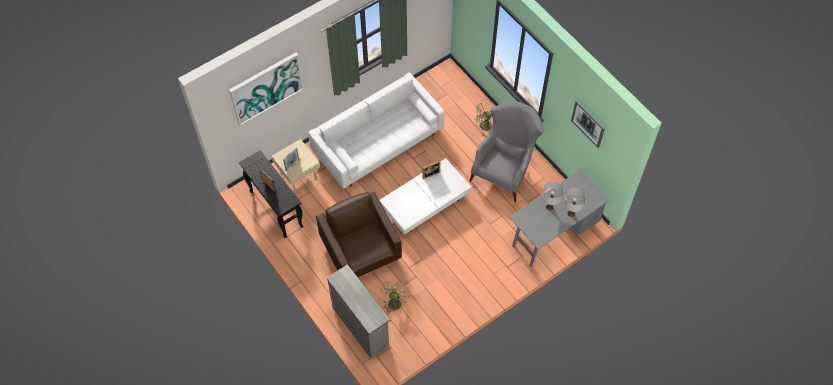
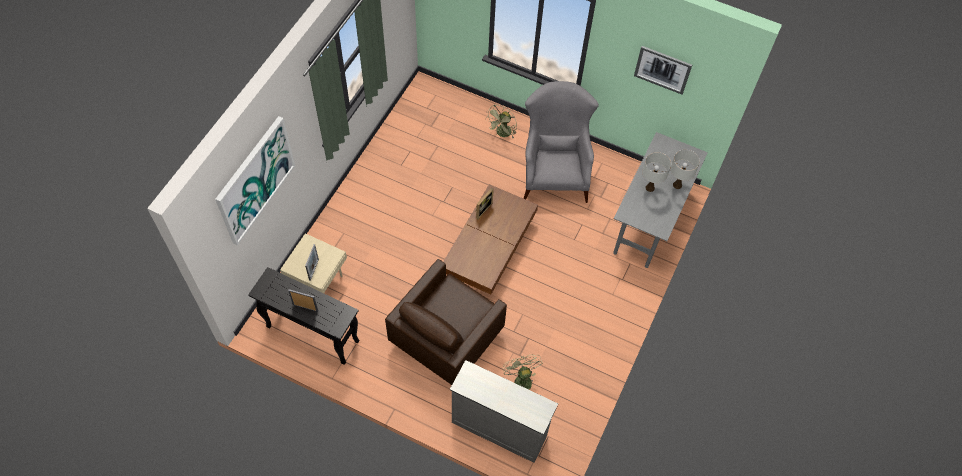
camera: 30 degrees left, 0 degrees up
white sofa [308,73,445,189] -> none
brown armchair [316,192,402,277] -> brown armchair turned 90 degrees counterclockwise [385,259,507,385]
white coffee table [379,158,472,235] -> brown coffee table [443,184,538,294]

